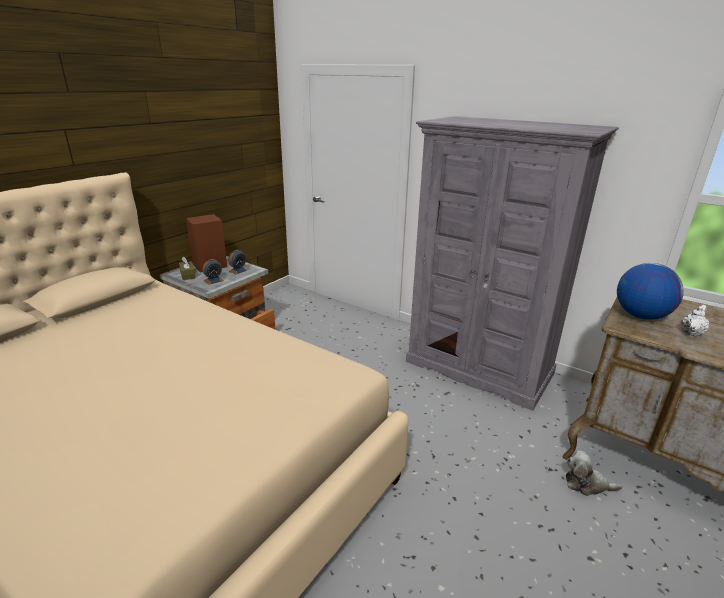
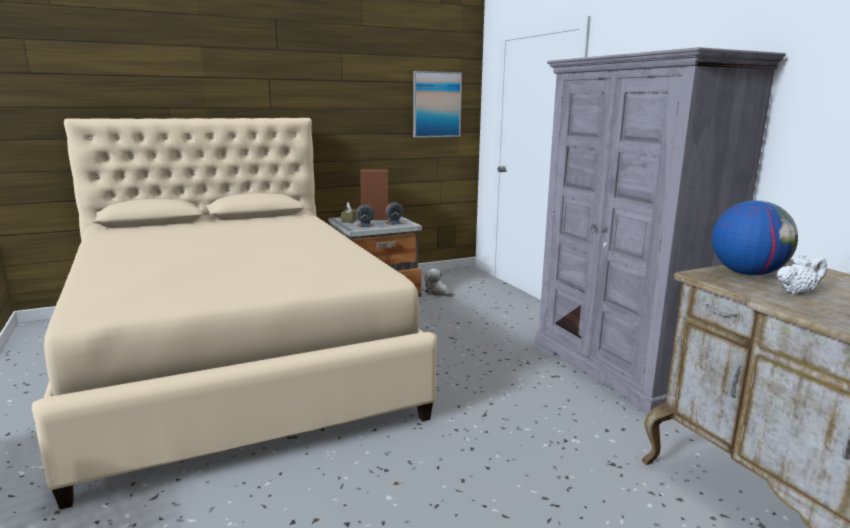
camera: 30 degrees right, 10 degrees down
plush toy [566,451,623,496] -> plush toy moved to [424,269,453,297]
none -> picture [413,71,462,138]

